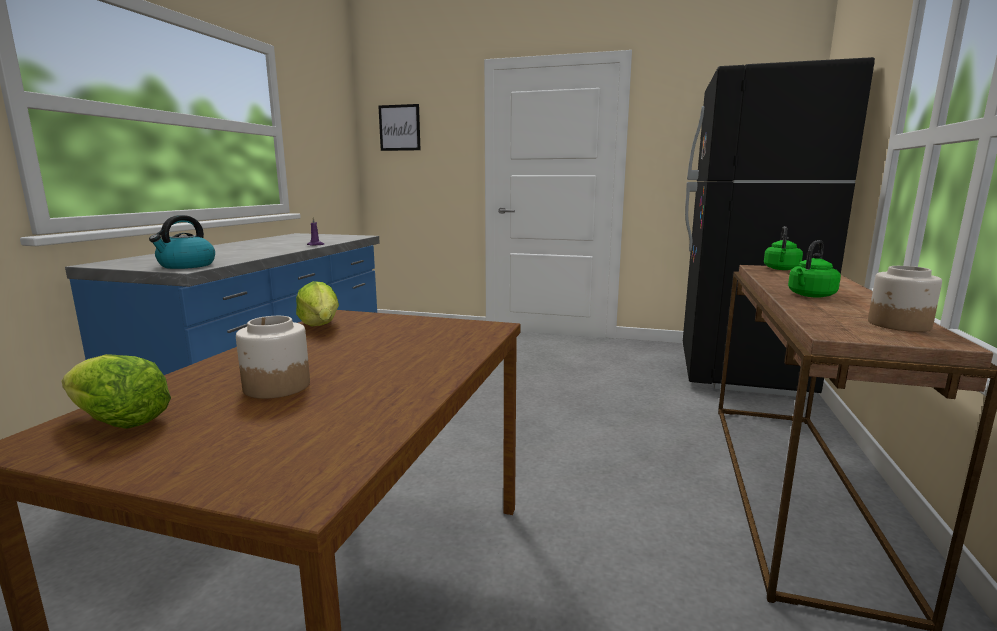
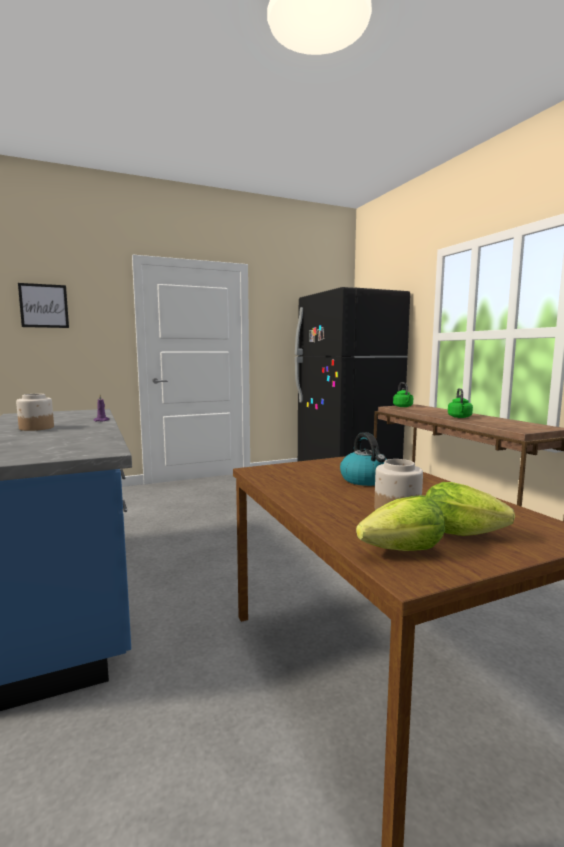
camera: 40 degrees left, 5 degrees down
kettle [149,215,215,269] -> kettle moved to [340,432,387,486]
lettuce [296,281,339,326] -> lettuce moved to [425,482,515,536]
jar [868,266,942,332] -> jar moved to [16,394,54,431]

